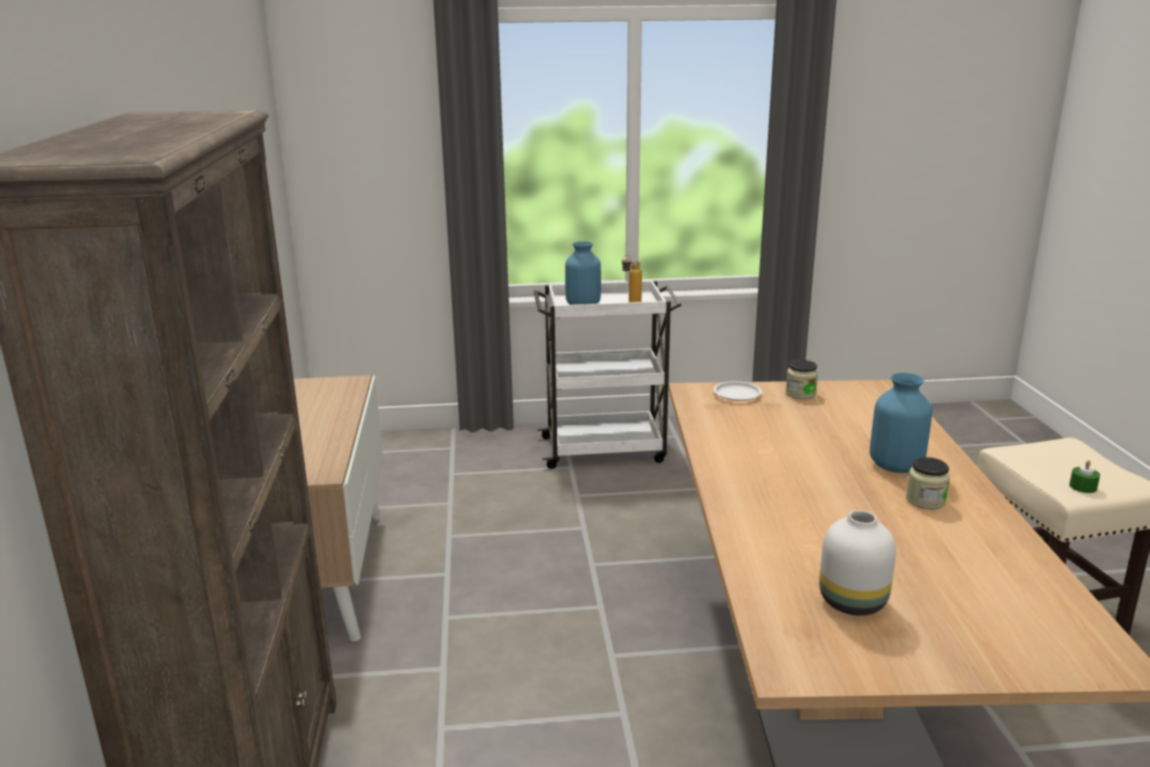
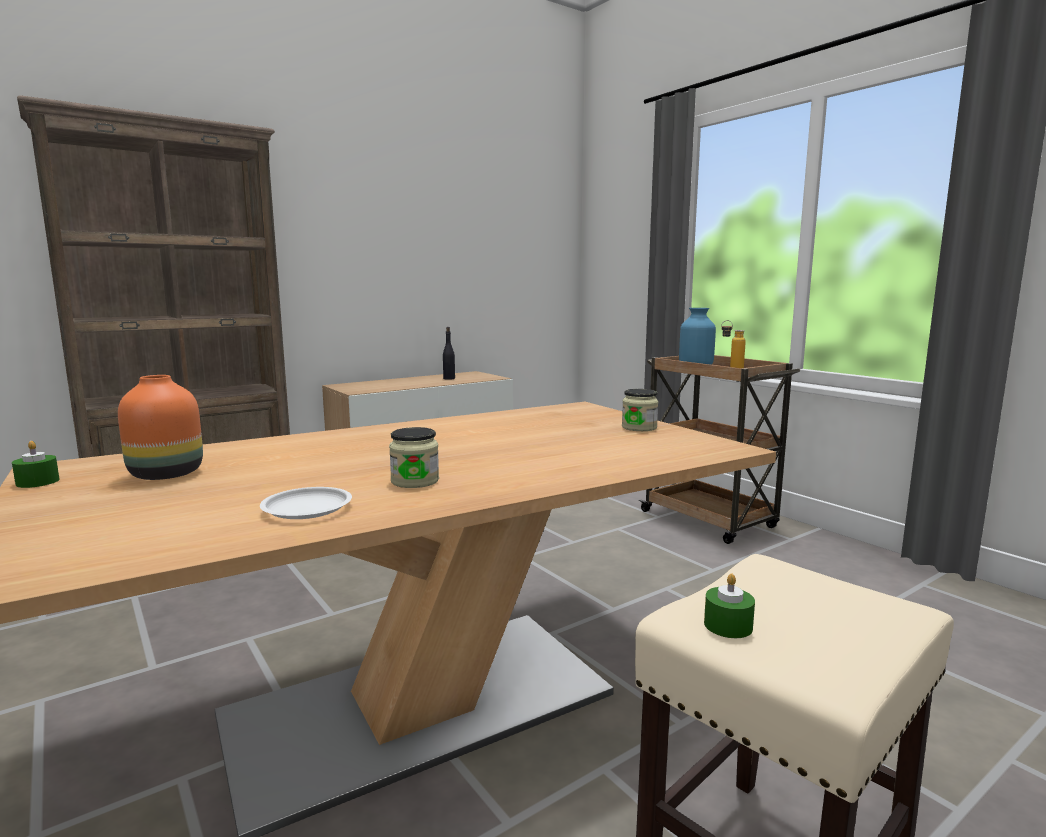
camera: 60 degrees right, 10 degrees down
white cart [534,280,681,469] -> brown cart [639,355,800,544]
white plate [713,381,762,401] -> white plate moved to [260,487,352,519]
white vase [819,510,896,616] -> orange vase [118,375,203,480]
blue vase [870,373,932,473] -> none
none -> green candle [12,441,60,488]
none -> black bottle [443,327,455,380]

